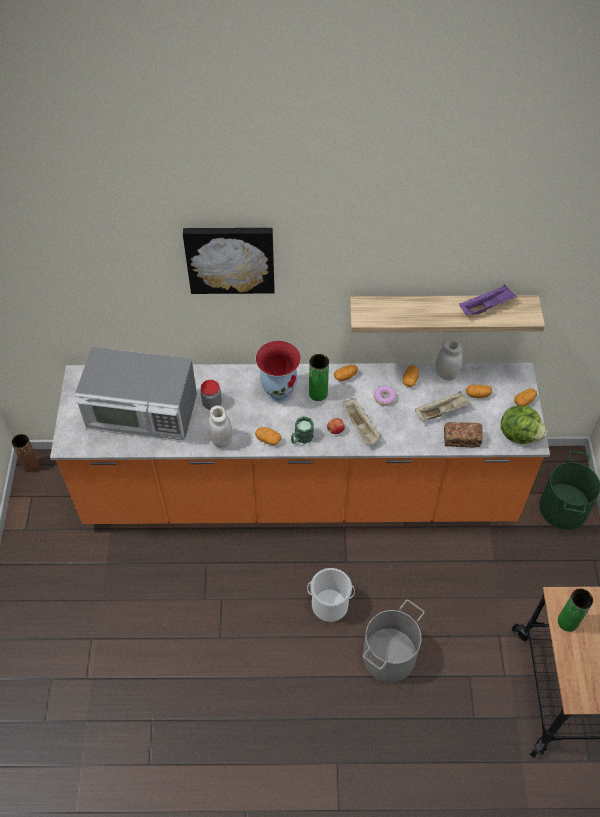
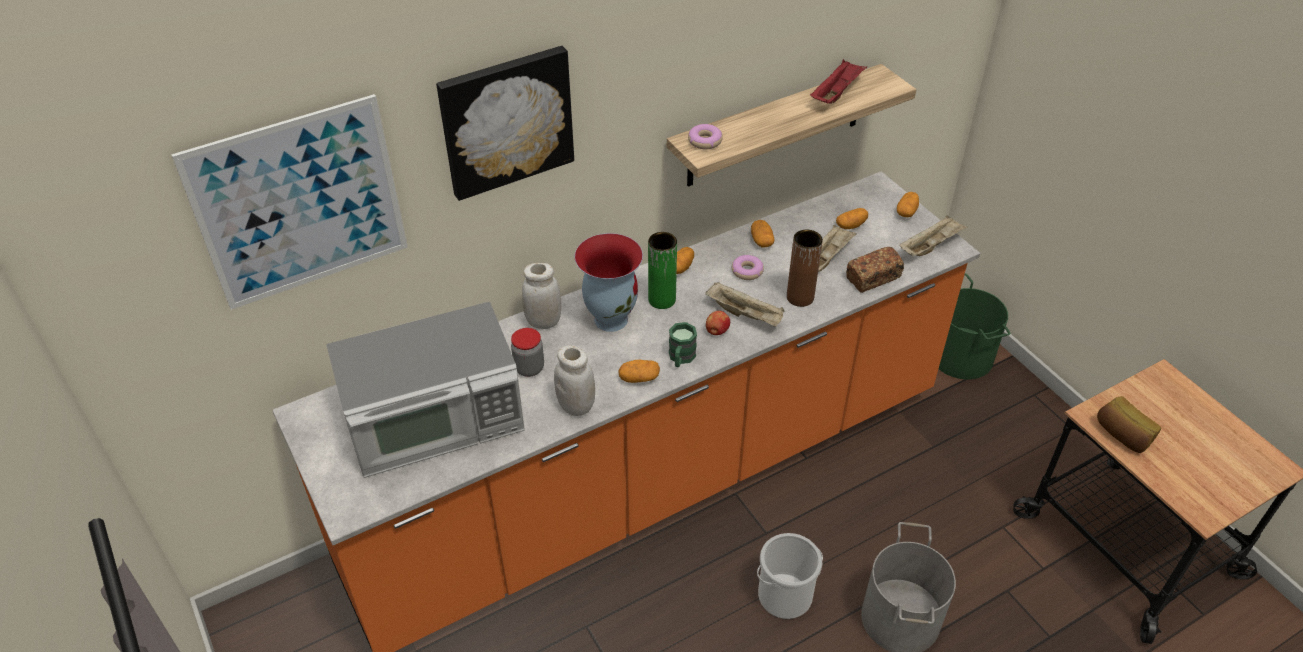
camera: 30 degrees left, 10 degrees down
brown vase [12,434,39,472] -> brown vase moved to [787,230,823,307]
white jar [436,339,463,380] -> white jar moved to [522,263,561,329]
purple tray [460,285,517,315] -> red tray [810,59,867,104]
lettuce [501,406,547,444] -> beige tray [900,215,968,257]
green vase [558,589,593,632] -> bread [1097,396,1161,453]
none -> picture [171,94,408,310]
none -> donut [688,124,723,149]

